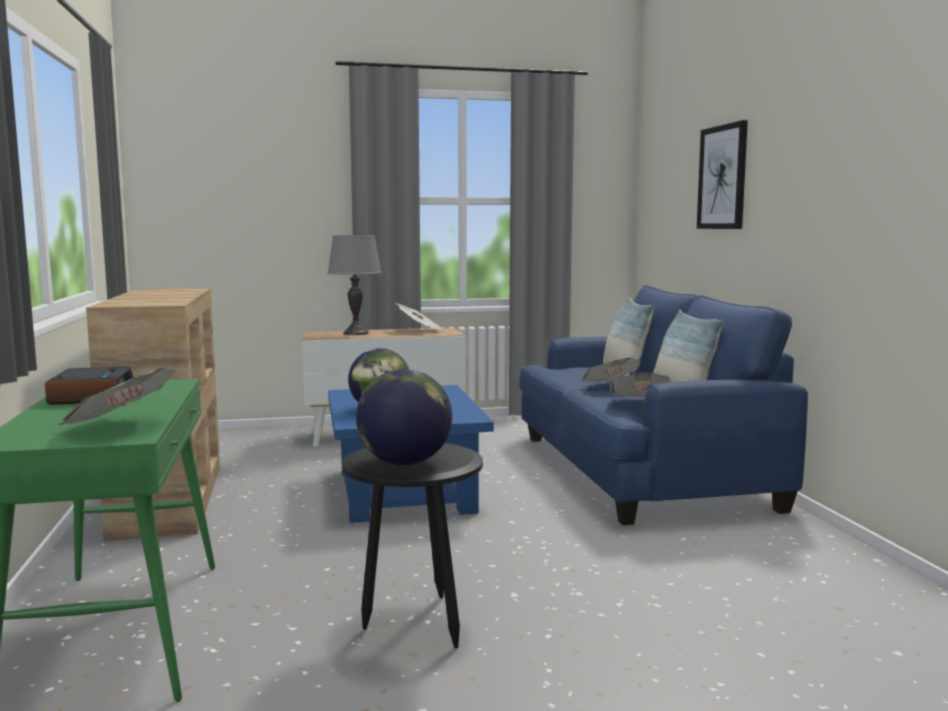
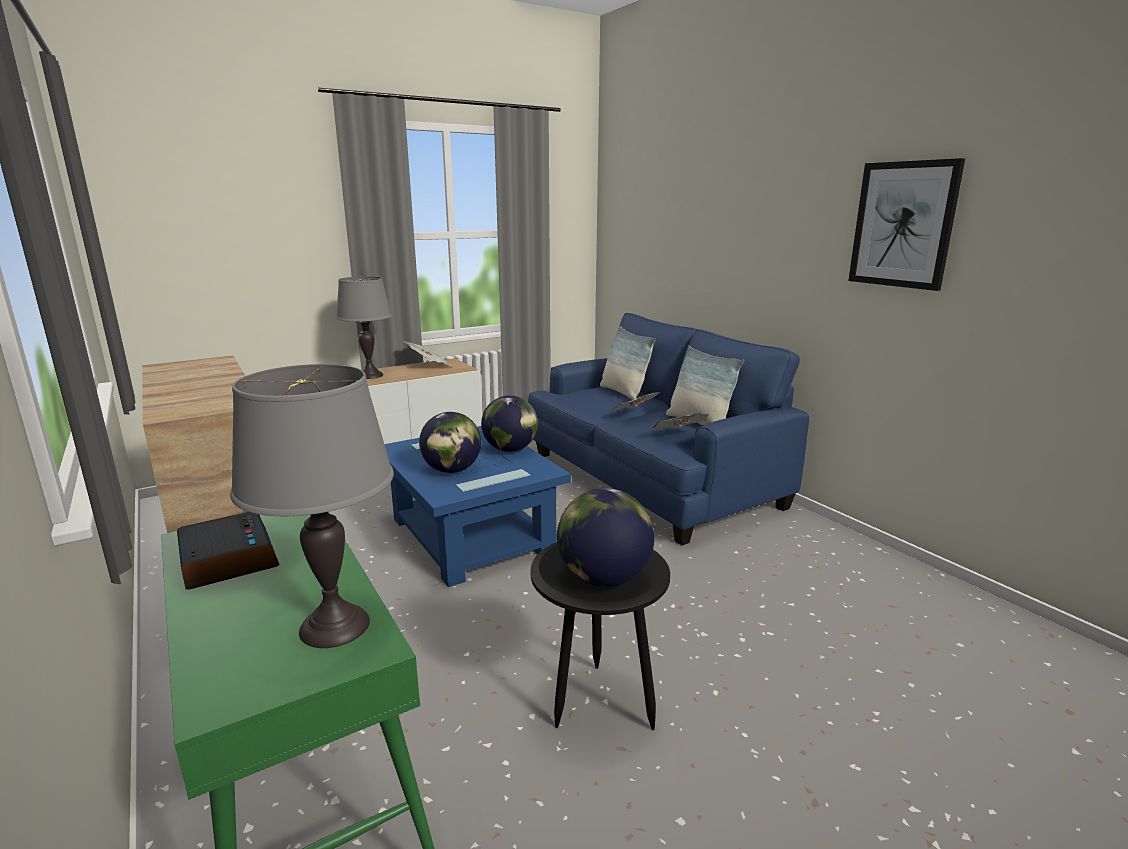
camera: 20 degrees left, 10 degrees up
newspaper [58,367,176,426] -> grey table lamp [230,364,394,648]
picture [697,120,748,229] -> picture moved to [848,158,965,291]
none -> globe [481,395,538,452]

